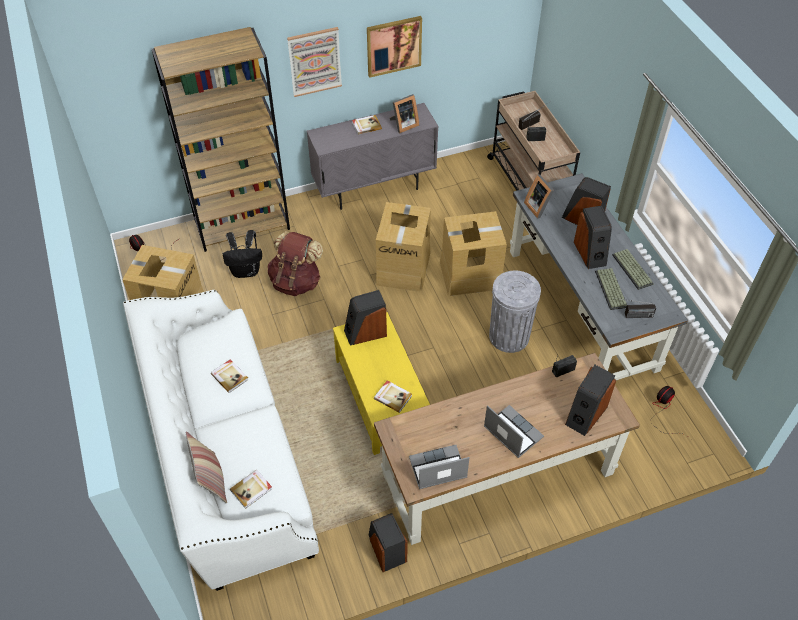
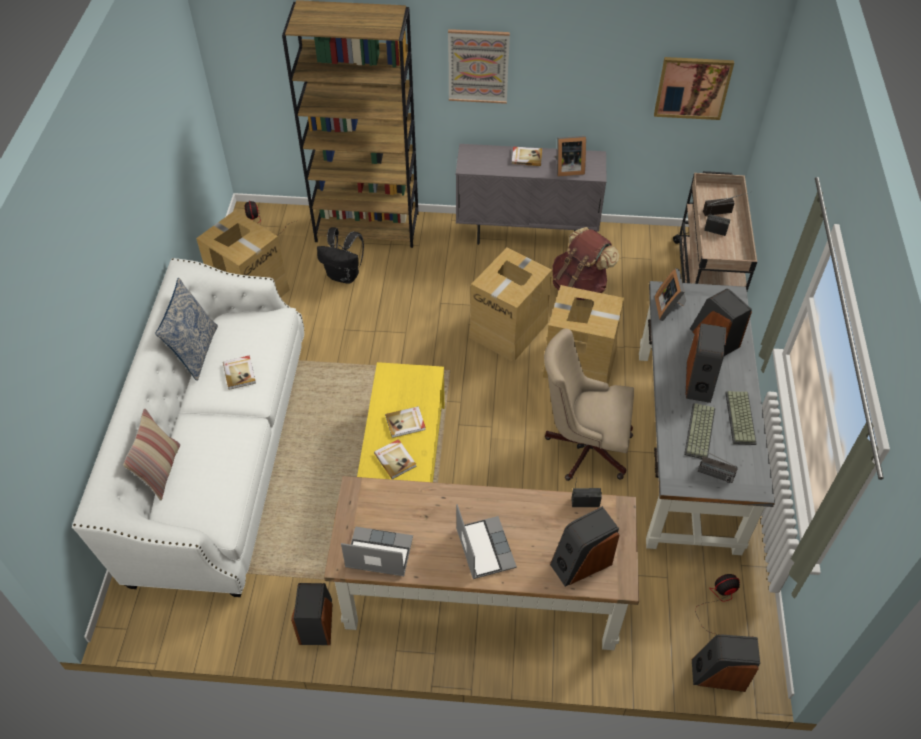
camera: 25 degrees right, 0 degrees up
book [230,470,272,509] -> book moved to [385,406,426,438]
brown backpack [267,231,323,296] -> brown backpack moved to [553,227,619,300]
speaker [344,290,387,345] -> speaker moved to [692,635,760,692]
picture [367,16,422,78] -> picture moved to [654,57,734,120]
grey trash can [489,271,541,353] -> beige office chair [544,329,634,481]
none -> pillow [155,278,218,381]

